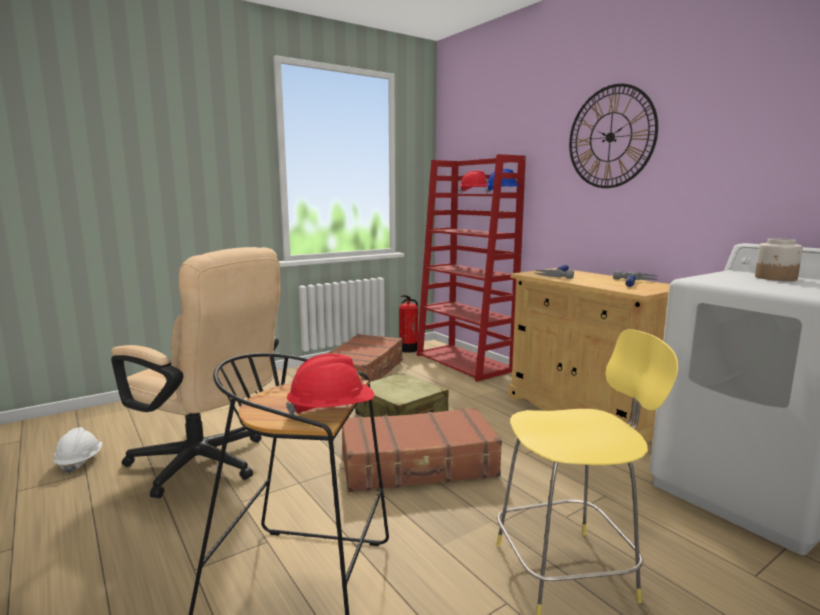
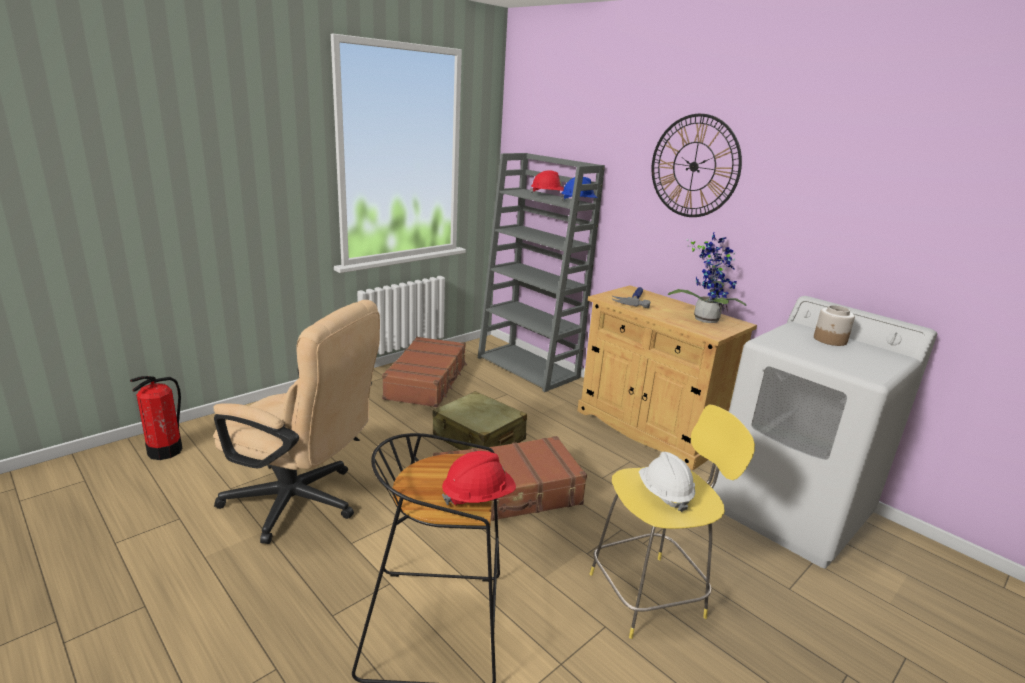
camera: 10 degrees left, 10 degrees up
white hard hat [53,427,102,474] -> white hard hat moved to [639,452,695,512]
fire extinguisher [399,295,418,353] -> fire extinguisher moved to [130,376,182,460]
red bookcase [416,154,526,382] -> grey bookcase [478,153,605,392]
hammer [613,271,658,287] -> potted plant [668,232,747,323]

